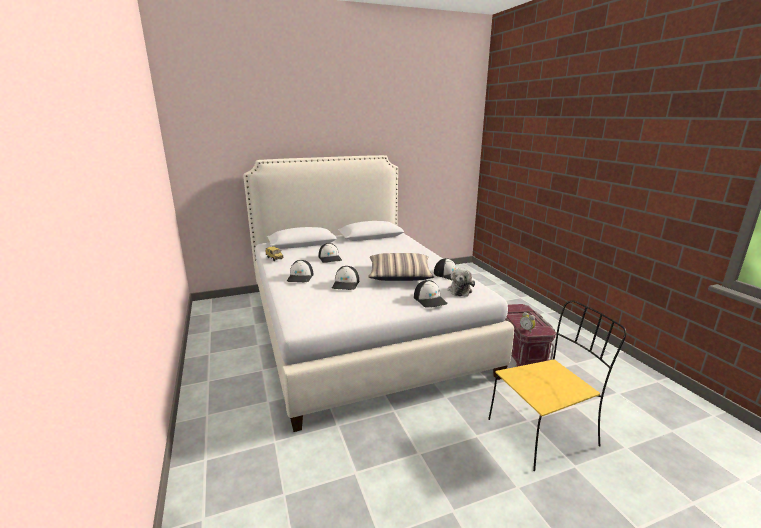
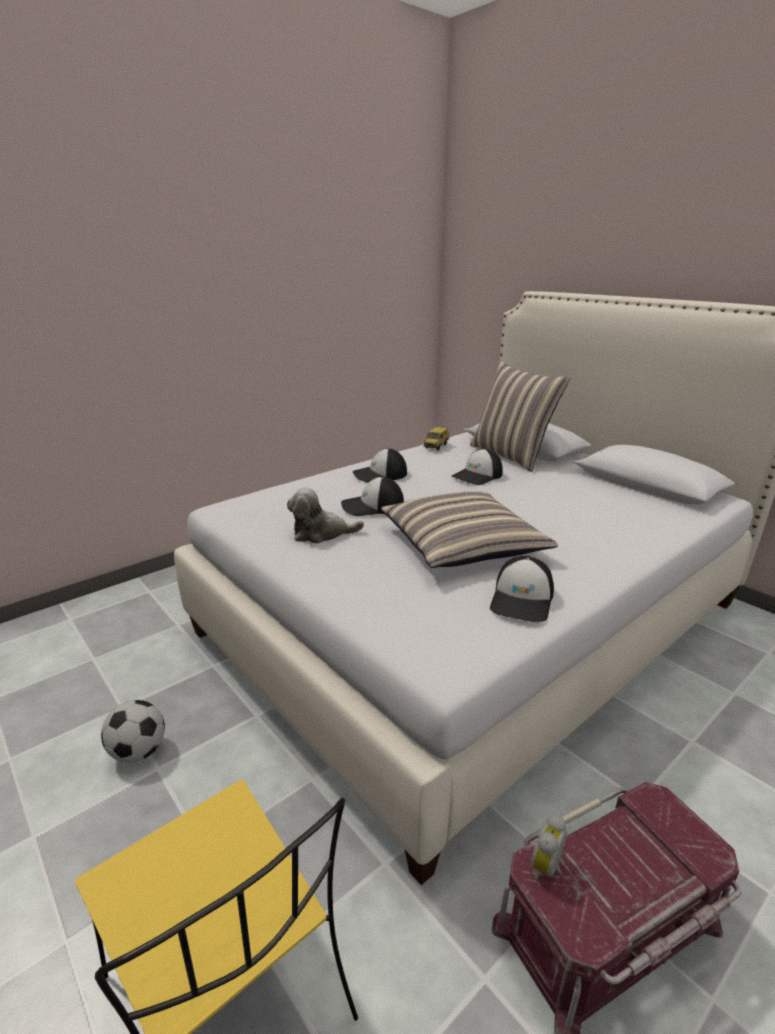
camera: 70 degrees right, 5 degrees up
cap [414,280,448,308] -> none
plush toy [448,268,475,297] -> plush toy moved to [287,487,364,544]
none -> football [101,700,165,763]
none -> pillow [470,361,570,472]

